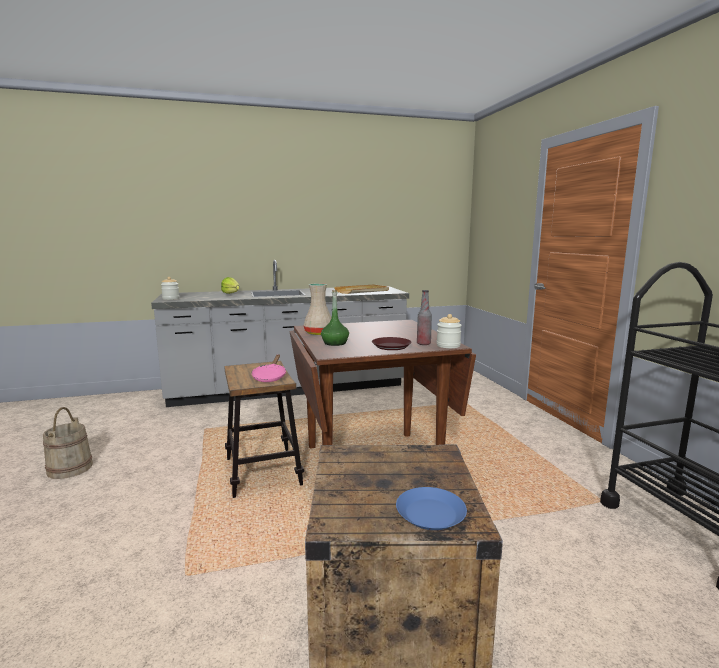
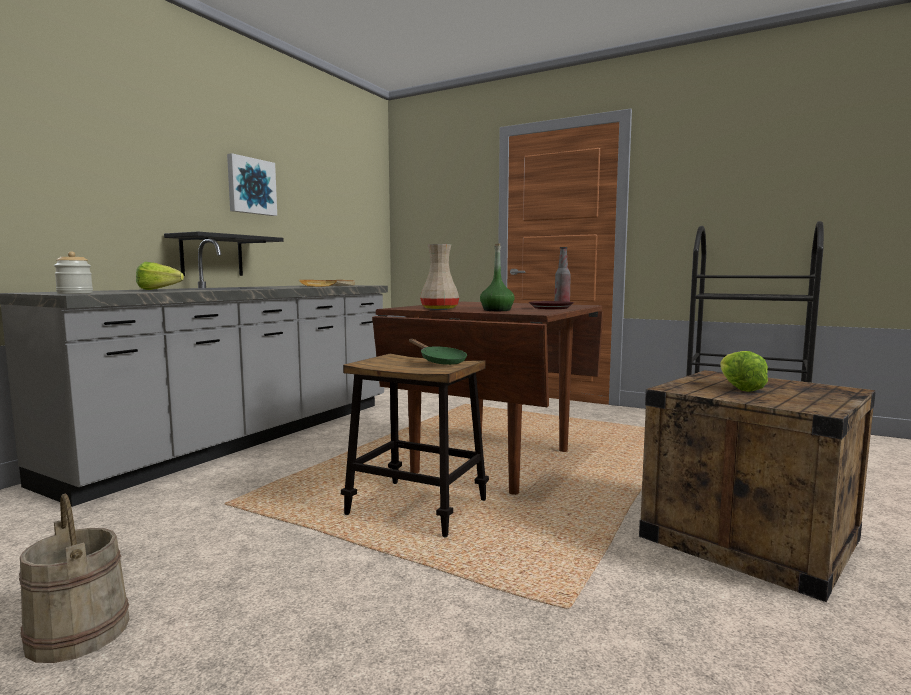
camera: 45 degrees left, 5 degrees down
pink frying pan [251,354,286,382] -> green frying pan [409,339,467,365]
blue plate [396,487,467,530] -> none
jar [437,314,462,348] -> none
none -> black shelf [164,231,284,276]
none -> picture [227,153,277,216]
none -> lettuce [721,351,768,392]

